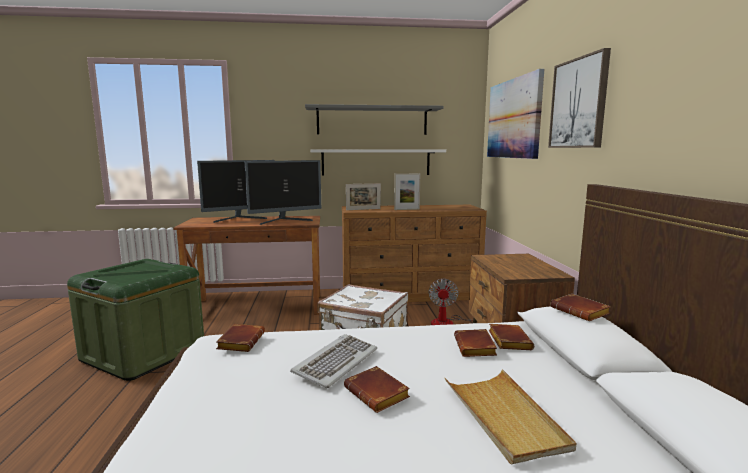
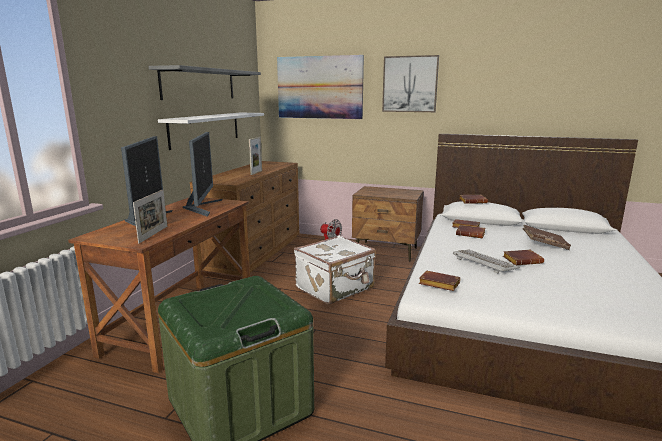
camera: 65 degrees left, 5 degrees up
picture frame [346,183,381,210] -> picture frame moved to [133,189,167,244]
beige tray [445,369,576,464] -> brown book [523,225,571,250]

